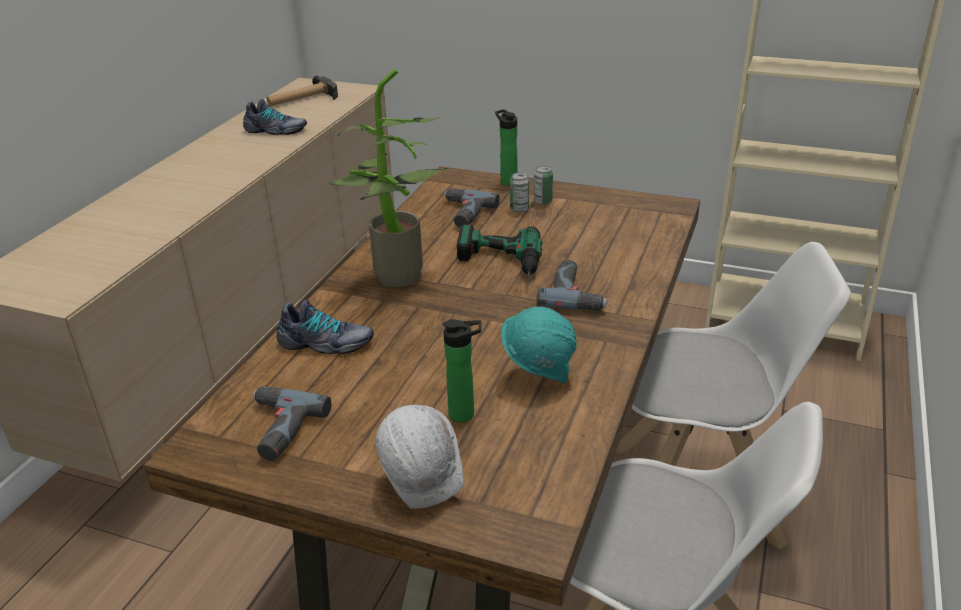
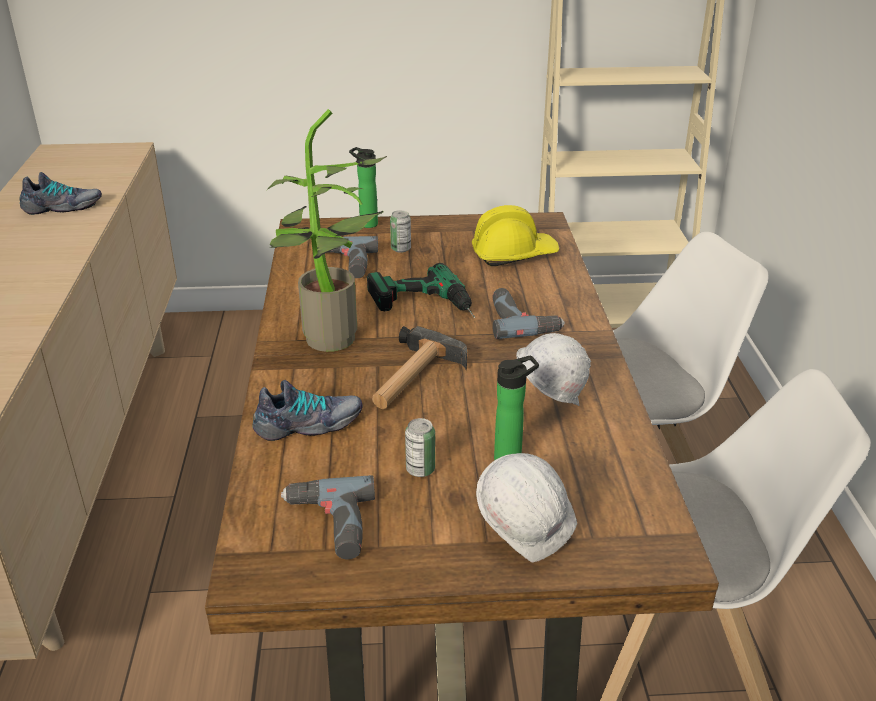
camera: 25 degrees left, 0 degrees up
hammer [266,76,338,106] -> hammer moved to [372,326,467,409]
turquoise hard hat [501,307,577,384] -> white hard hat [516,333,591,406]
can [534,166,553,205] -> can moved to [405,418,435,477]
none -> yellow hard hat [472,205,559,266]

